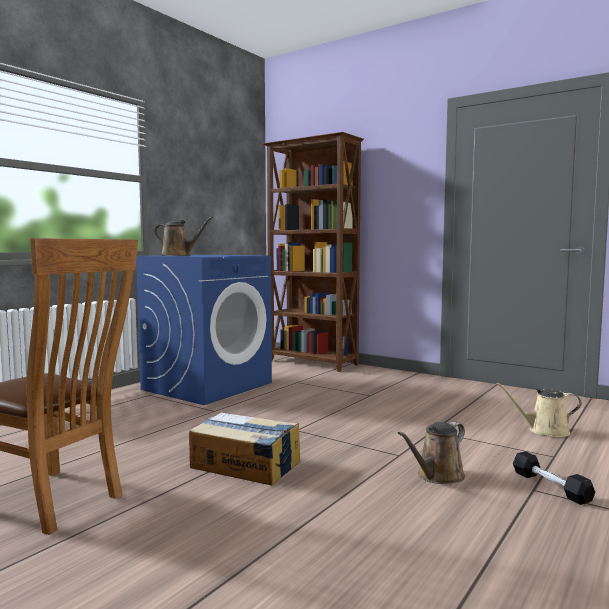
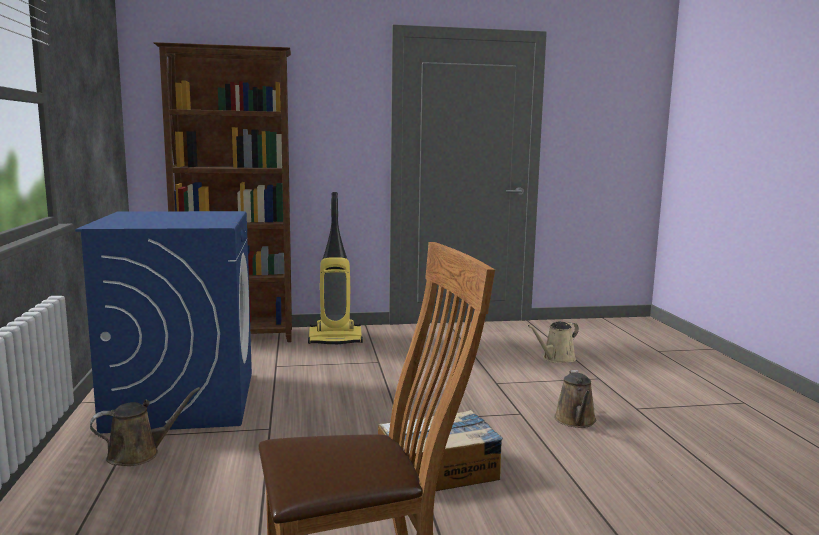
camera: 45 degrees left, 5 degrees up
brown watering can [154,217,213,256] -> brown watering can moved to [90,387,200,466]
black dumbbell [513,451,596,505] -> none
none -> vacuum cleaner [308,192,363,345]

